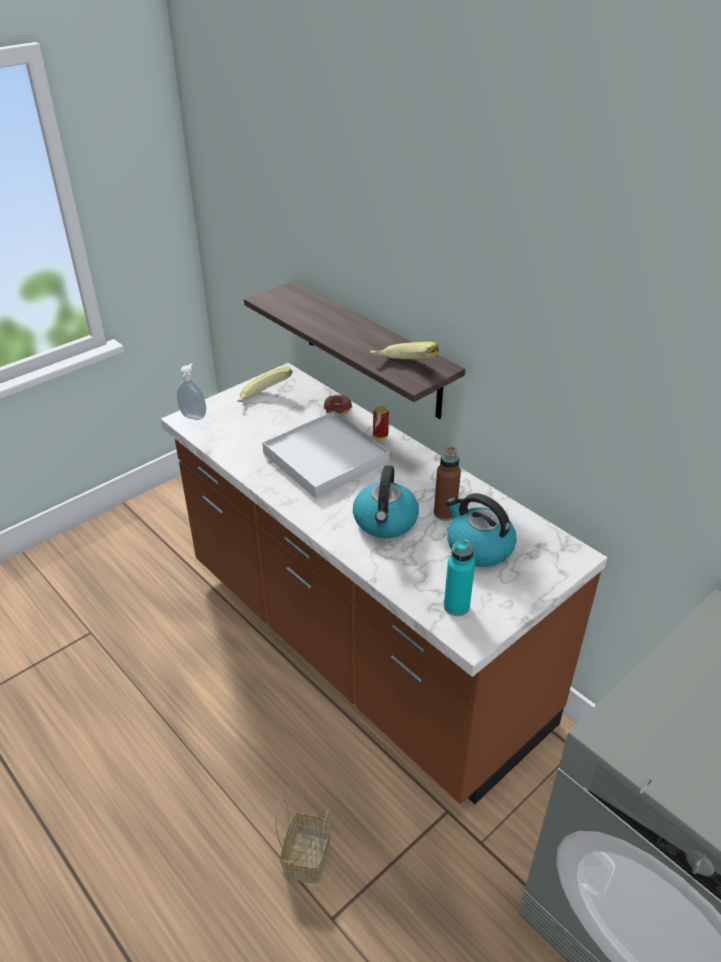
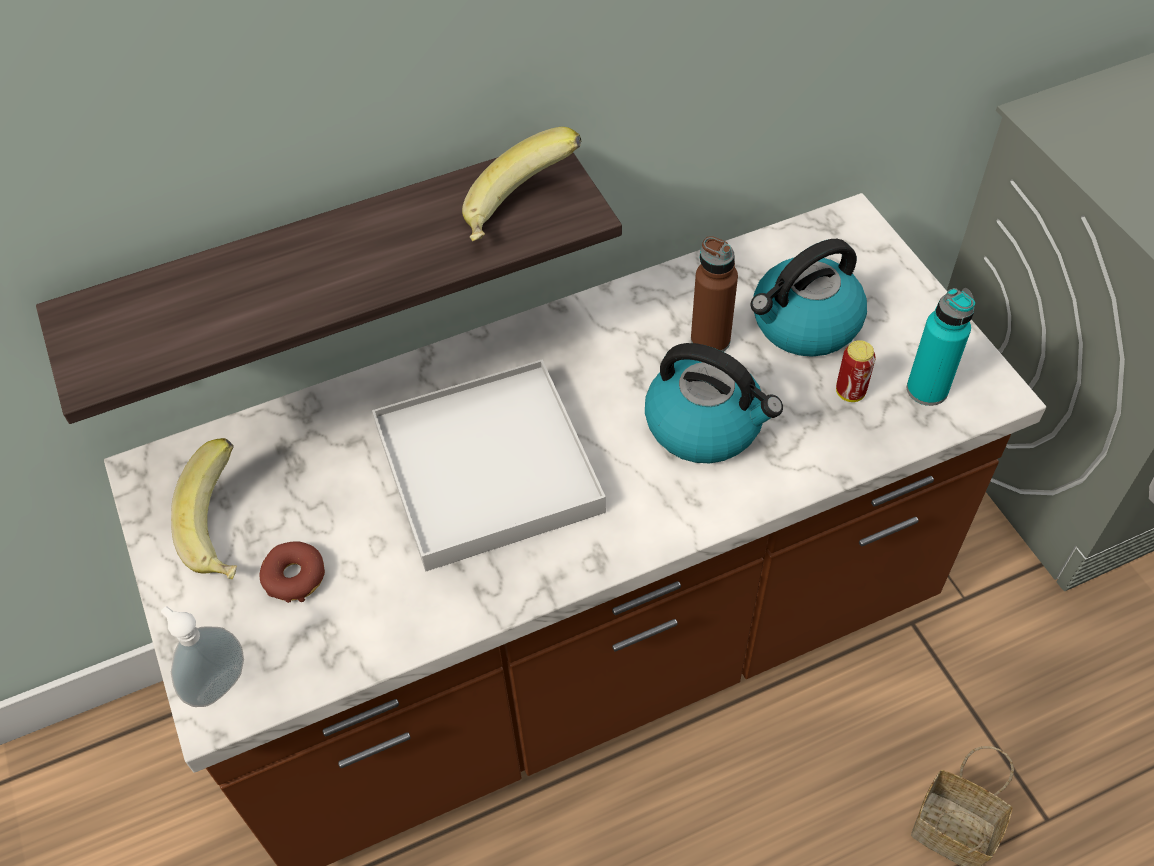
camera: 70 degrees left, 15 degrees up
donut [324,395,352,415] -> donut moved to [259,541,325,603]
can [373,406,389,439] -> can moved to [836,340,876,402]

